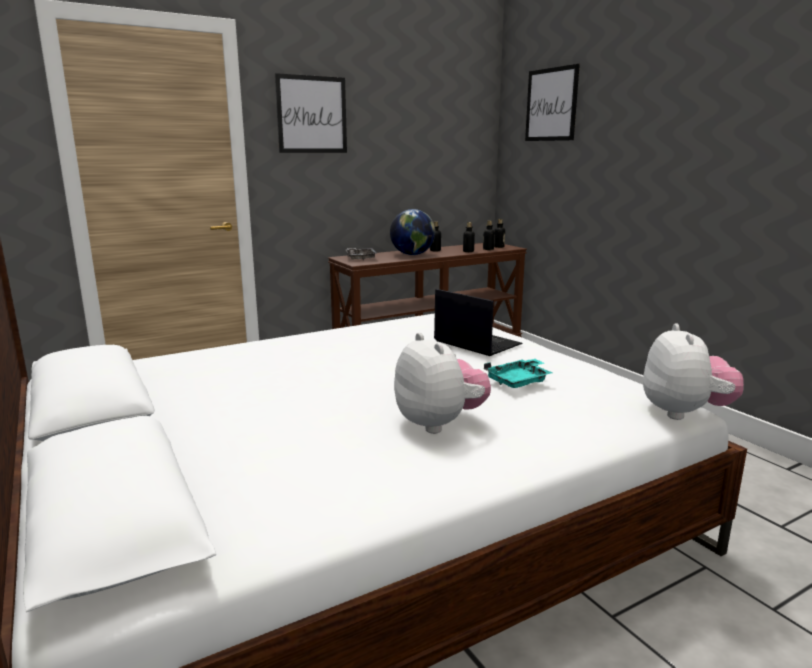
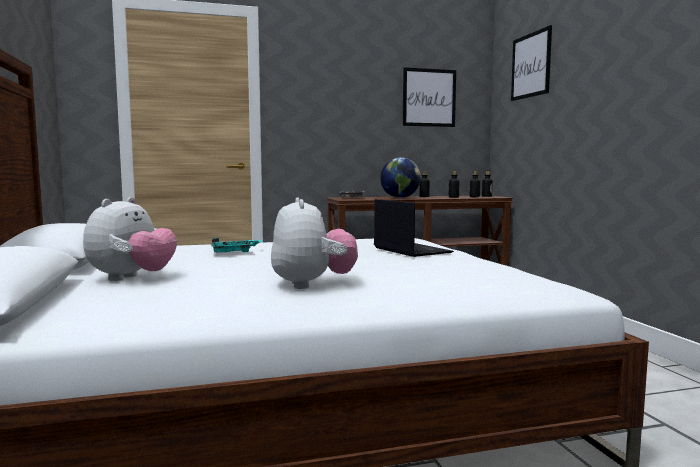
camera: 15 degrees right, 10 degrees down
picture [275,73,347,153] -> picture moved to [403,67,456,127]
turquoise tray [484,359,553,388] -> turquoise tray moved to [211,238,262,253]
plush toy [643,323,744,420] -> plush toy moved to [83,197,177,281]

